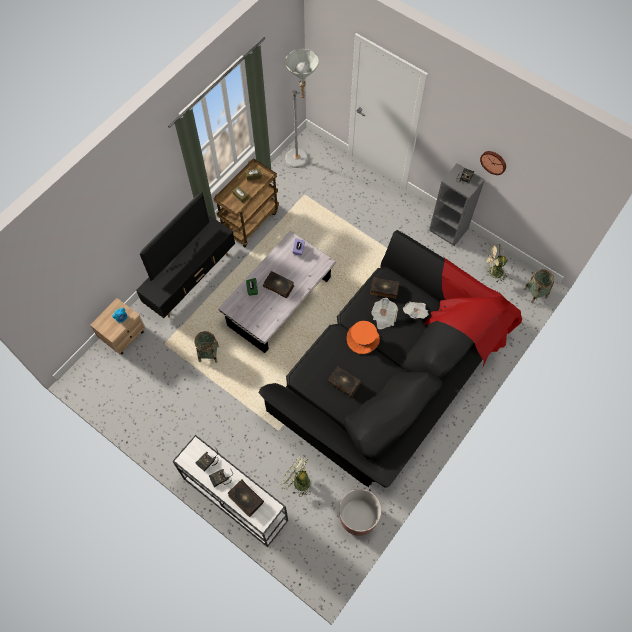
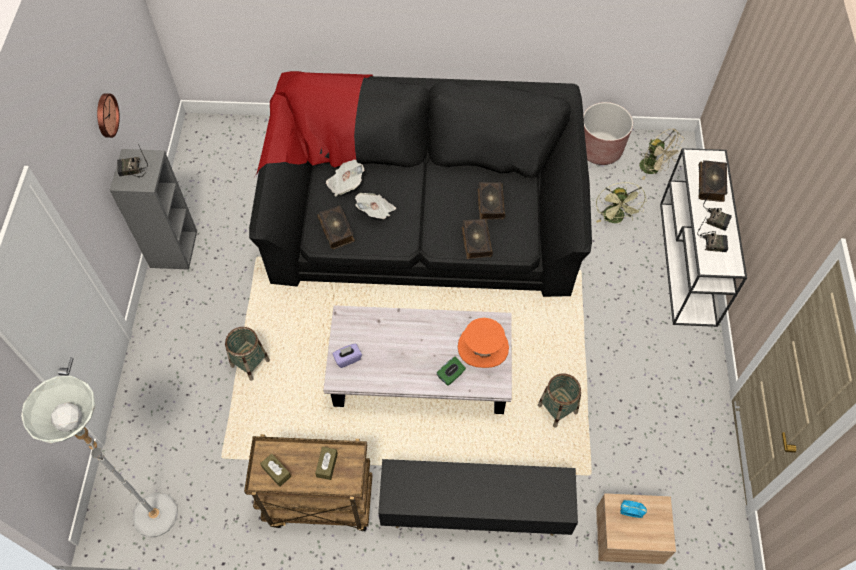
camera: 125 degrees left, 5 degrees down
television [140,192,209,281] -> none
book [263,271,294,298] -> book moved to [462,219,493,259]
orange hat [347,321,380,354] -> orange hat moved to [458,318,509,368]
beige fan [485,244,509,283] -> beige fan moved to [639,129,683,180]
basket [524,269,554,303] -> basket moved to [225,327,270,381]

